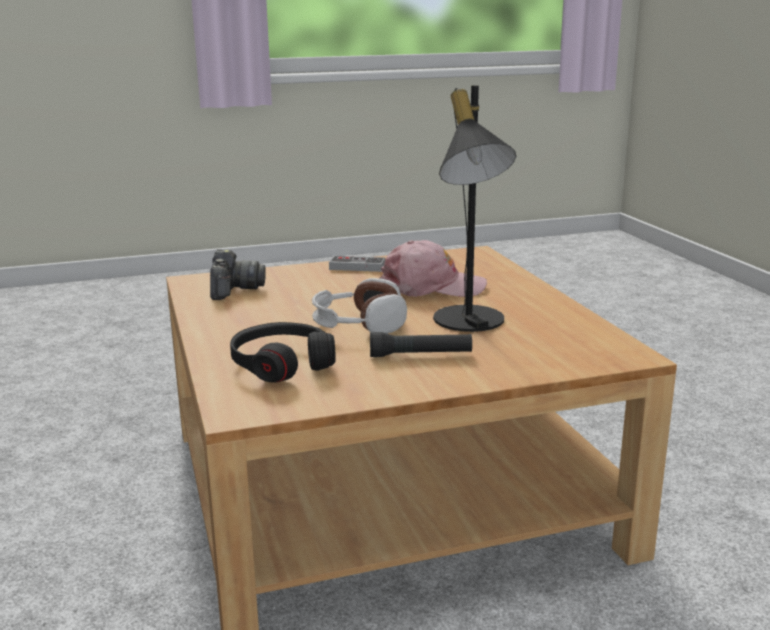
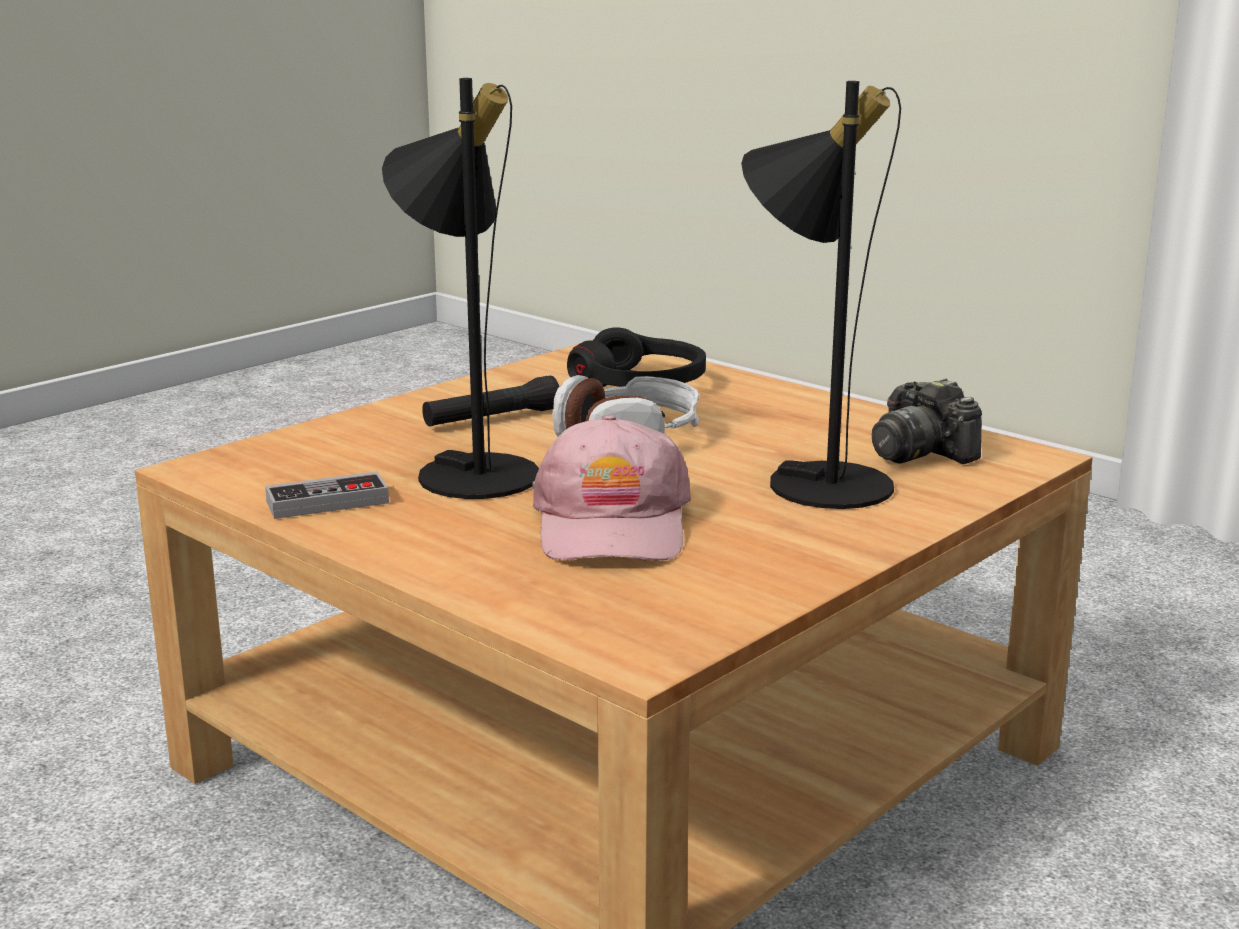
camera: 150 degrees right, 0 degrees up
game controller [329,256,385,272] -> game controller moved to [265,472,389,519]
pink cap [380,240,487,297] -> pink cap turned 60 degrees counterclockwise [532,415,691,561]
none -> black table lamp [741,81,901,509]

